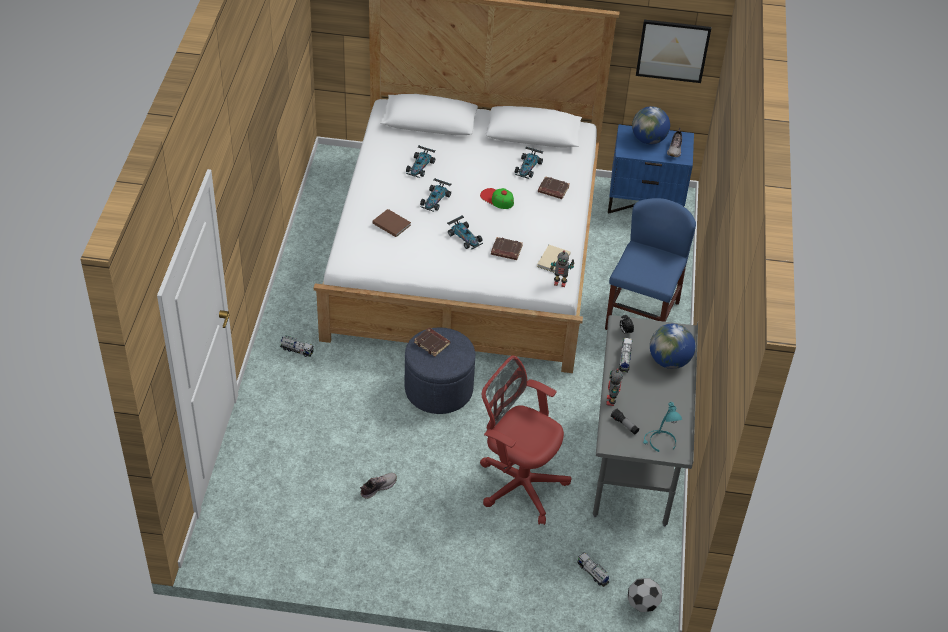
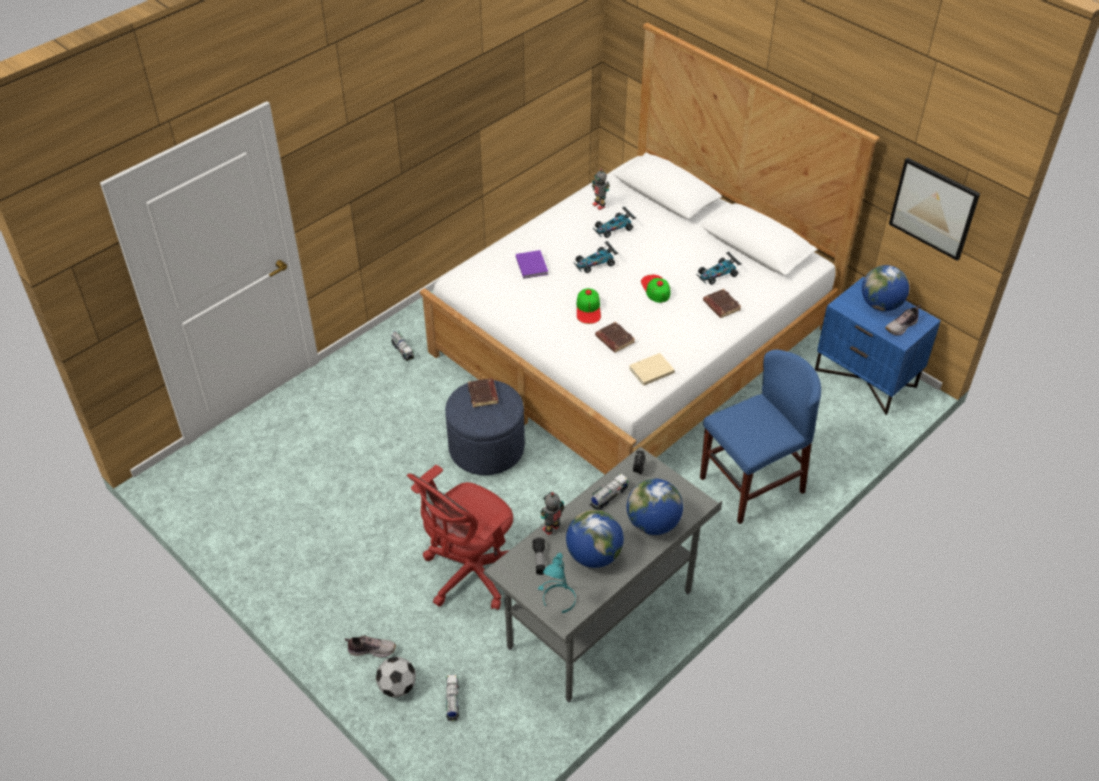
camera: 40 degrees right, 0 degrees up
shoe [360,473,397,499] -> shoe moved to [345,635,396,657]
brown book [373,209,411,237] -> purple book [516,250,548,279]
toy car [447,215,483,250] -> cap [576,288,601,324]
red office chair [480,355,571,525] -> red office chair turned 120 degrees counterclockwise [407,465,513,610]
toy robot [550,250,575,287] -> toy robot moved to [592,169,610,210]
football [628,578,662,612] -> football moved to [376,657,416,698]
none -> globe [566,510,624,568]

